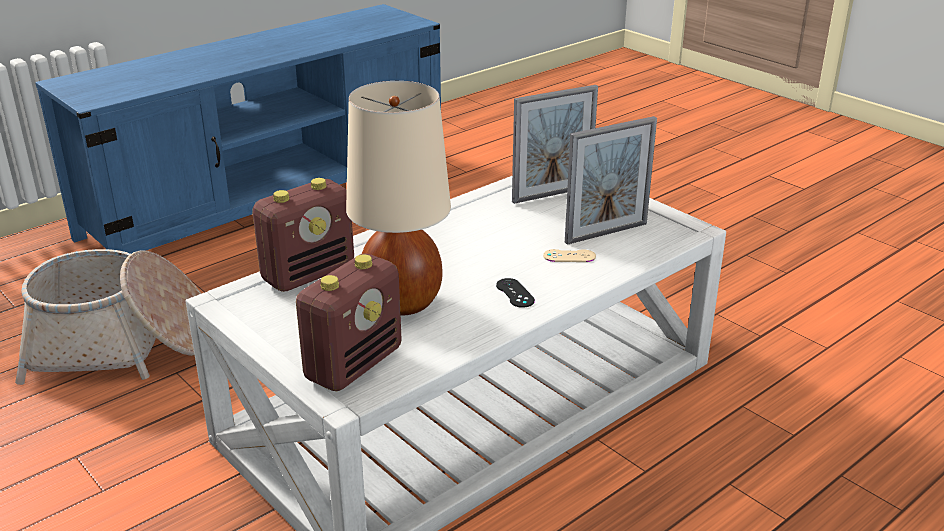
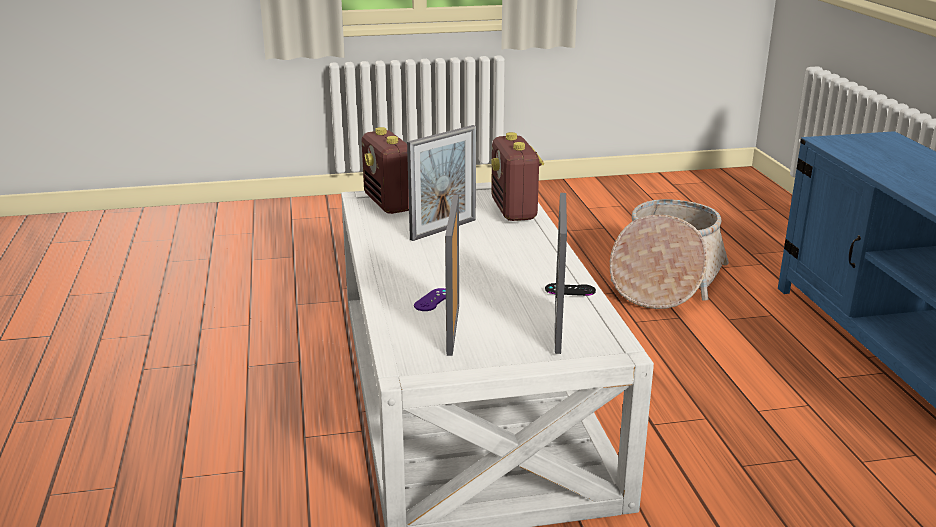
camera: 120 degrees right, 5 degrees down
beige table lamp [346,81,451,316] -> picture frame [407,125,476,241]
black game controller [496,278,535,308] -> black game controller moved to [545,283,596,296]
beige game controller [543,249,596,262] -> purple game controller [414,288,446,311]

